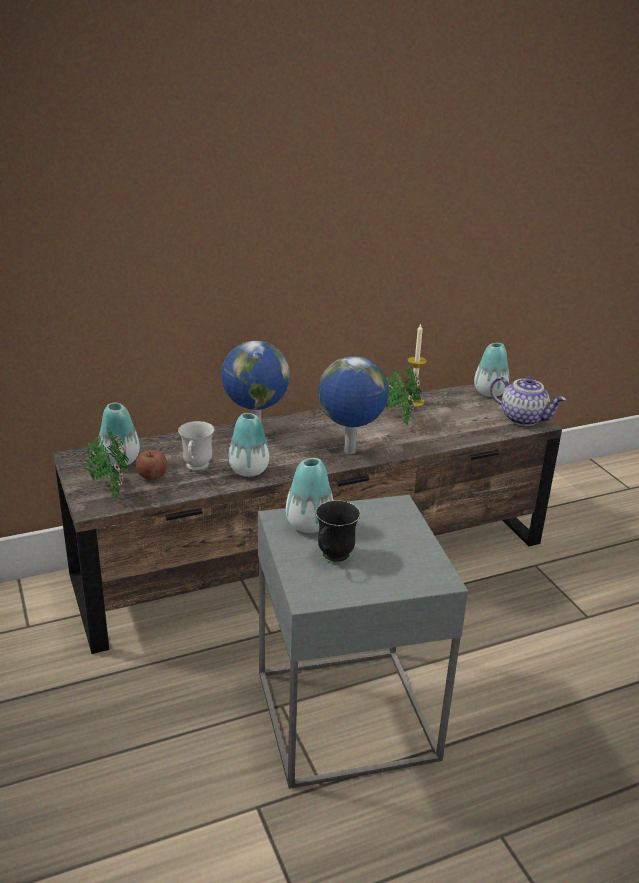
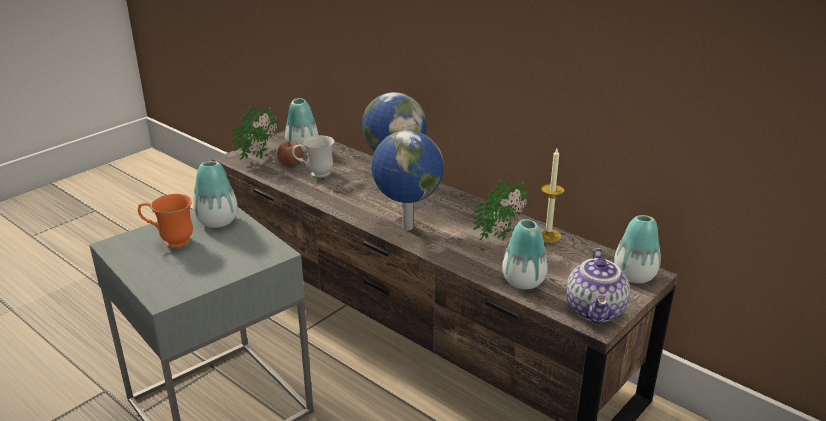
camera: 65 degrees right, 0 degrees up
vase [228,413,270,477] -> vase moved to [502,219,548,289]
black mug [316,500,361,564] -> orange mug [138,194,193,249]

